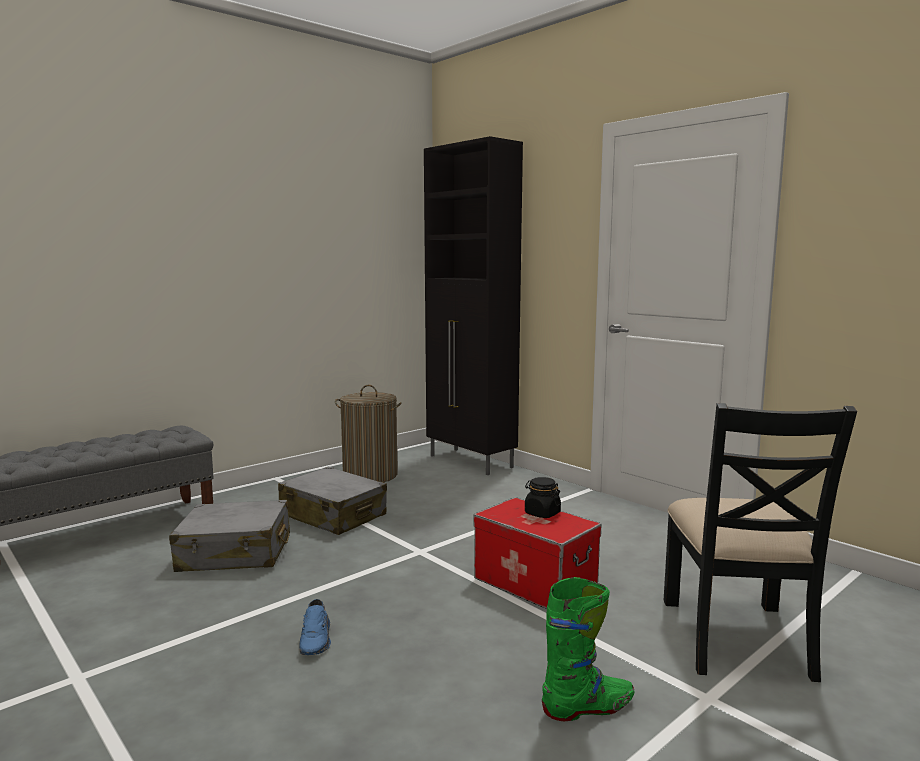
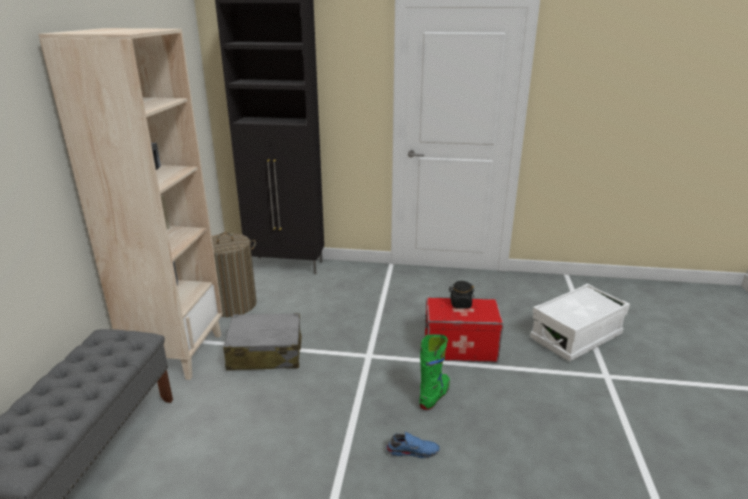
camera: 40 degrees left, 15 degrees up
grey suitcase [169,500,290,572] -> none
blue shoe [299,599,331,655] -> blue shoe turned 45 degrees counterclockwise [386,432,440,458]
green boot [542,577,635,721] -> green boot moved to [420,334,450,410]
black chair [664,403,857,682] -> white storage box [530,284,630,361]
none -> beige bookcase [38,28,223,380]

